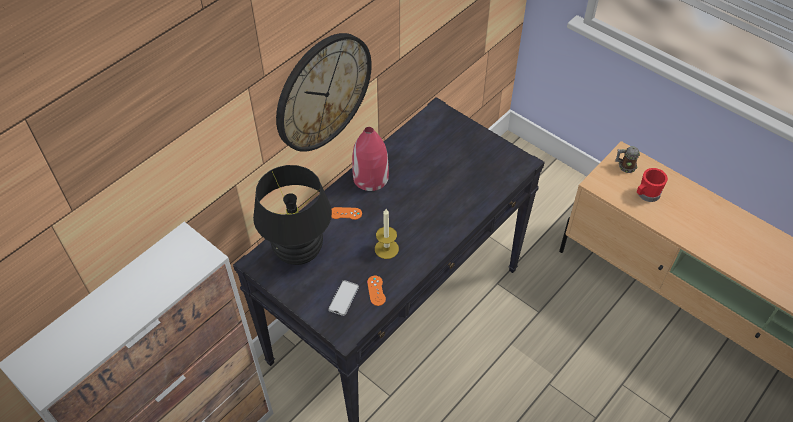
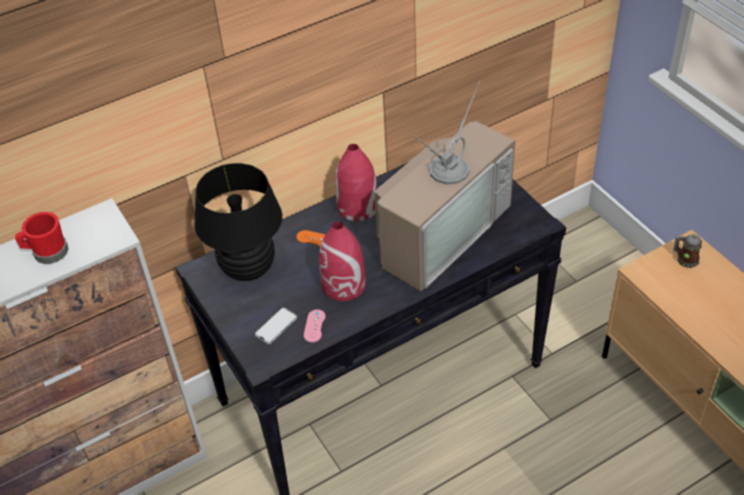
camera: 20 degrees right, 5 degrees down
wall clock [276,33,372,152] -> none
orange game controller [367,276,386,306] -> pink game controller [304,310,326,342]
candle [375,209,399,259] -> red vase [319,221,366,301]
red mug [637,168,668,202] -> red mug moved to [15,212,69,264]
none -> television [374,81,516,291]

